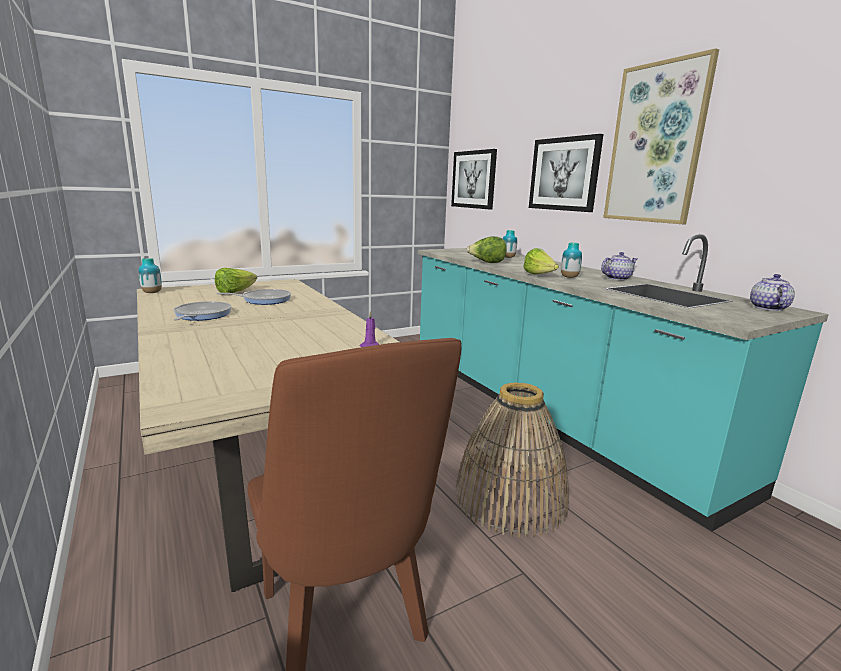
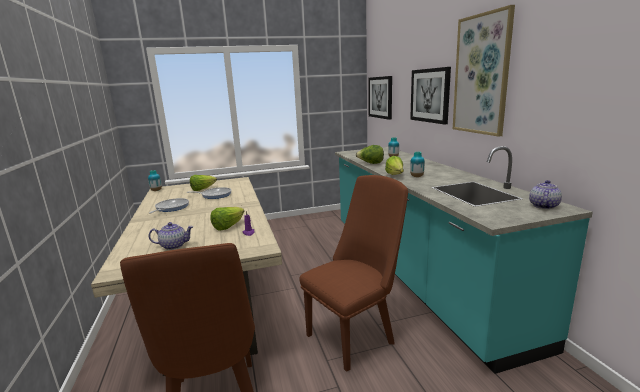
camera: 15 degrees right, 0 degrees up
basket [456,382,569,538] -> brown chair [299,175,408,372]
teapot [601,252,637,280] -> teapot moved to [148,222,194,250]
none -> lettuce [211,207,244,231]

